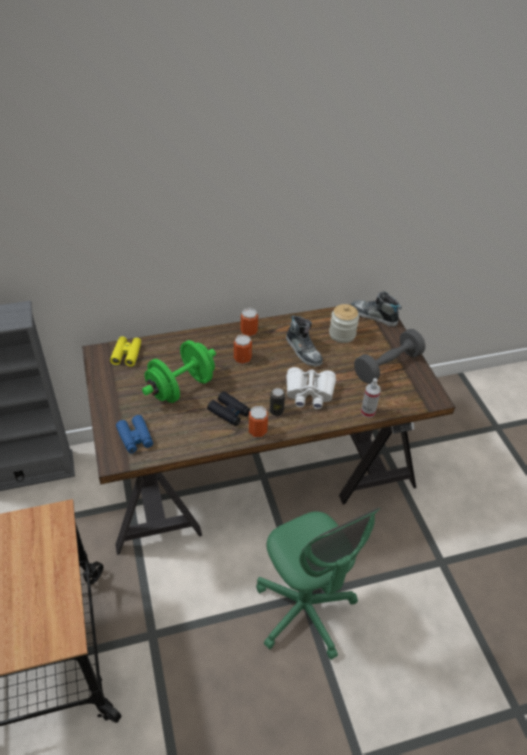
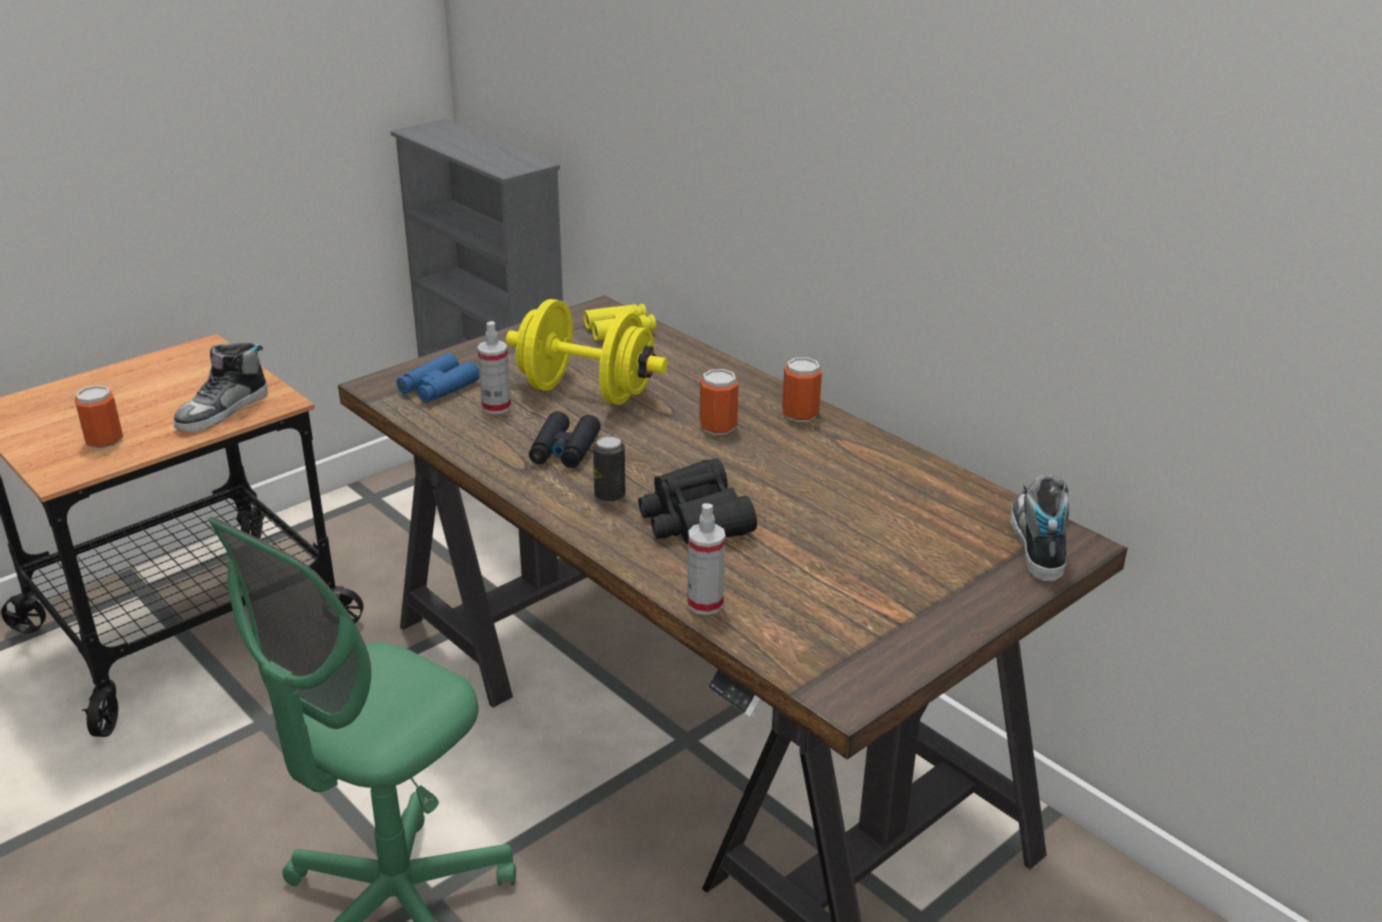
camera: 65 degrees right, 15 degrees down
green dumbbell [142,340,216,403] -> yellow dumbbell [506,299,667,405]
can [249,406,268,437] -> can moved to [74,385,123,449]
shoe [286,316,323,367] -> shoe moved to [174,343,268,432]
white binoculars [286,367,336,409] -> black binoculars [638,458,757,544]
jar [329,304,359,343] -> none
grey dumbbell [354,329,425,384] -> none
none -> spray bottle [477,321,511,414]

